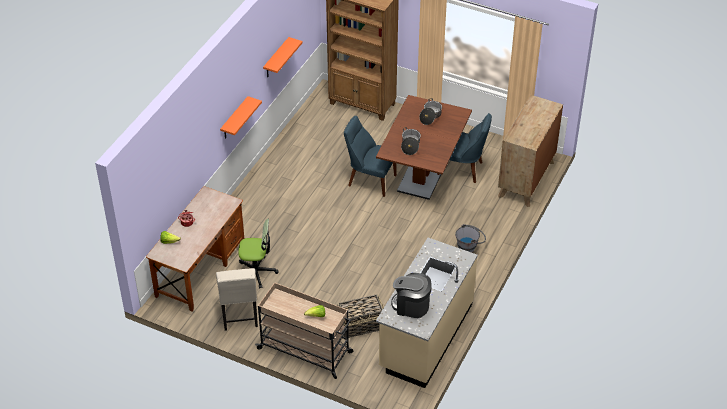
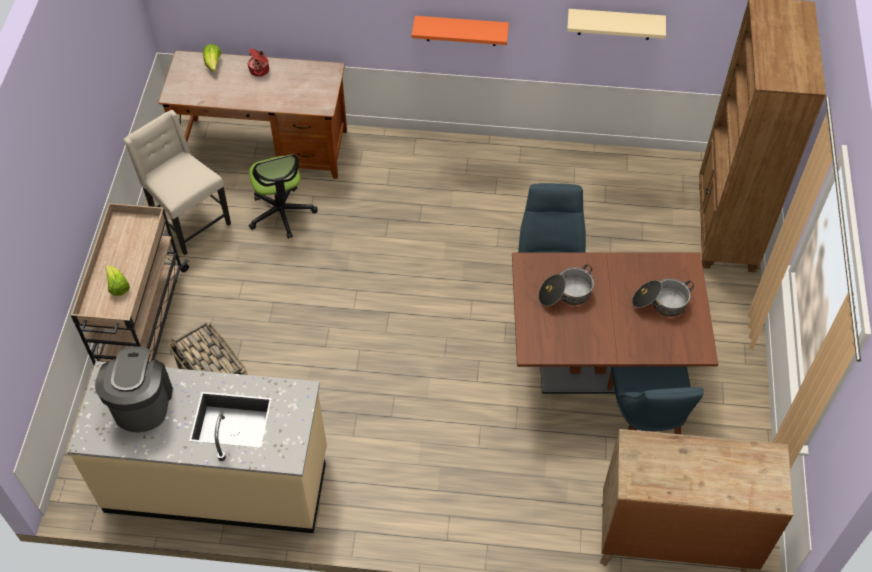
camera: 70 degrees right, 10 degrees up
beige chair [216,268,258,331] -> beige chair turned 75 degrees clockwise [124,110,231,255]
orange shelf [263,37,302,77] -> beige shelf [567,9,666,40]
grey bucket [455,224,486,253] -> none

